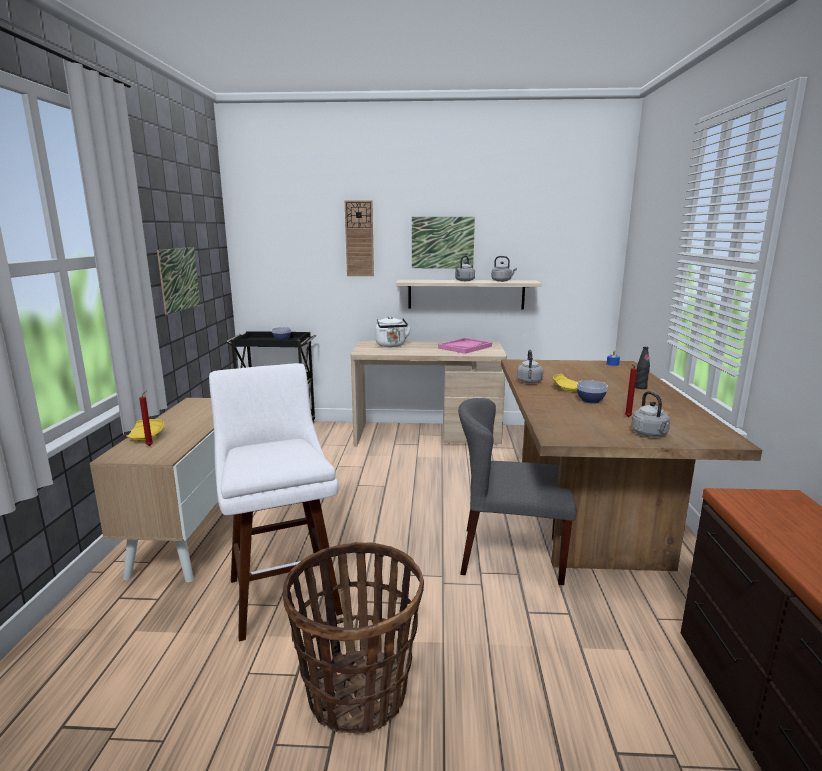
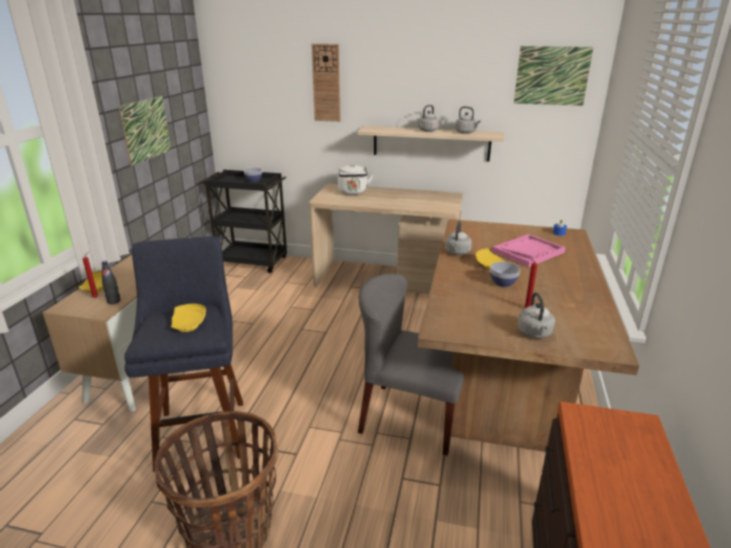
camera: 10 degrees right, 10 degrees up
white stool [209,363,343,642] -> blue stool [124,236,243,472]
picture [412,217,475,268] -> picture moved to [514,46,594,106]
pink tray [438,338,492,354] -> pink tray moved to [492,234,566,267]
black bottle [635,346,650,389] -> black bottle moved to [102,261,120,304]
none -> yellow plate [171,304,206,332]

